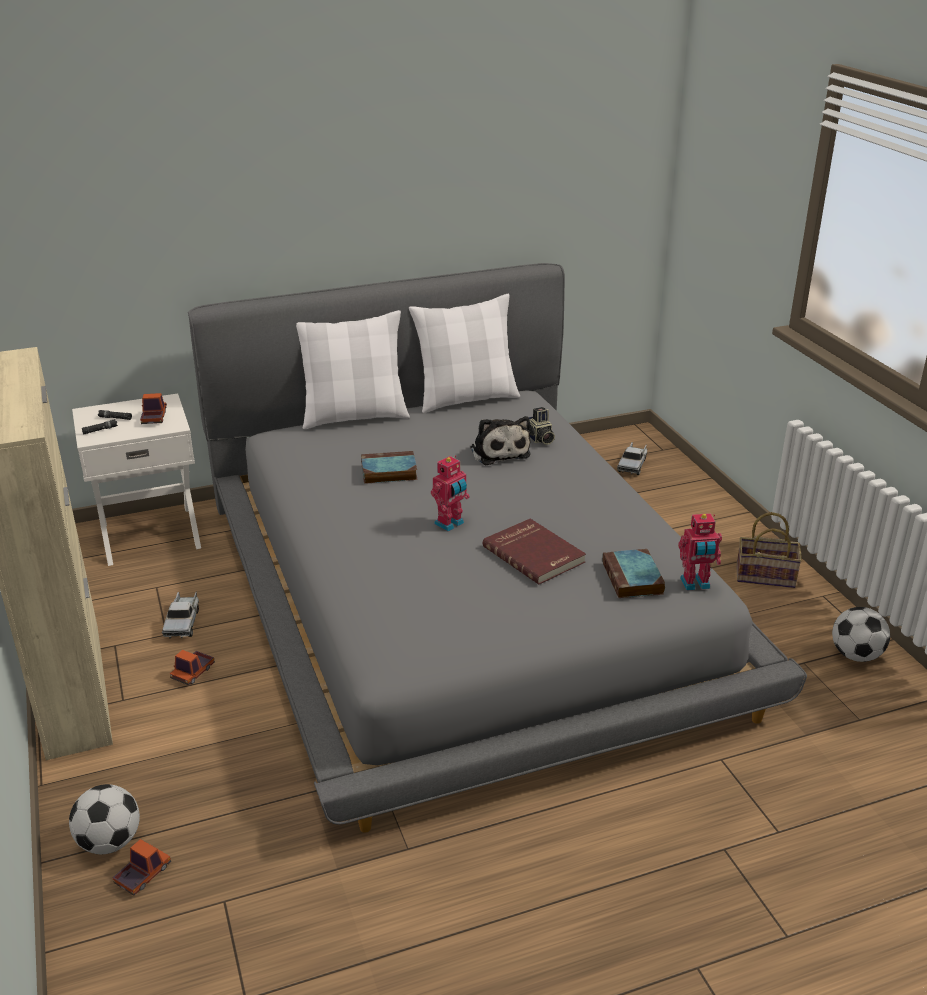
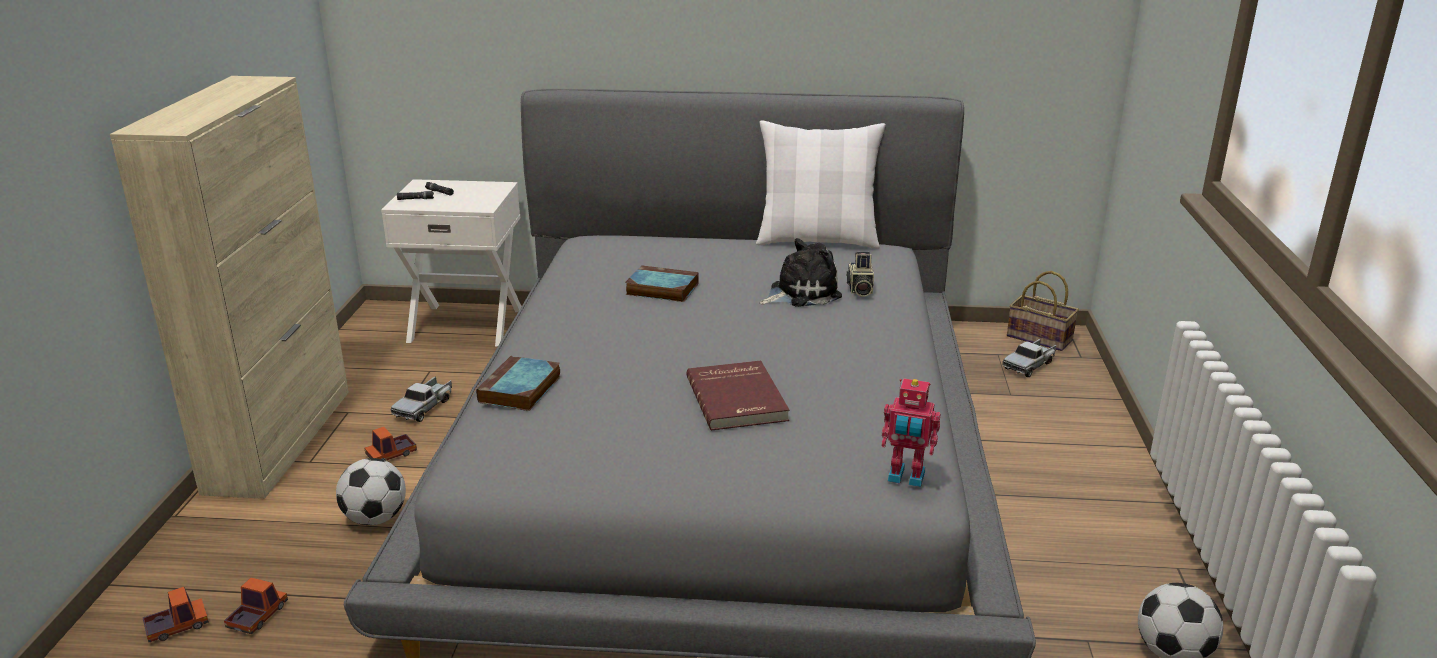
camera: 25 degrees right, 5 degrees down
football [69,784,140,854] -> football moved to [336,458,406,525]
toy truck [140,393,167,424] -> toy truck moved to [224,577,288,634]
white pillow [296,310,410,429] -> none
toy robot [431,455,470,532] -> none
plush toy [470,416,531,465] -> plush toy turned 120 degrees counterclockwise [760,238,842,307]
book [602,549,665,598] -> book moved to [476,356,561,411]
basket [736,512,802,588] -> basket moved to [1007,271,1079,351]

